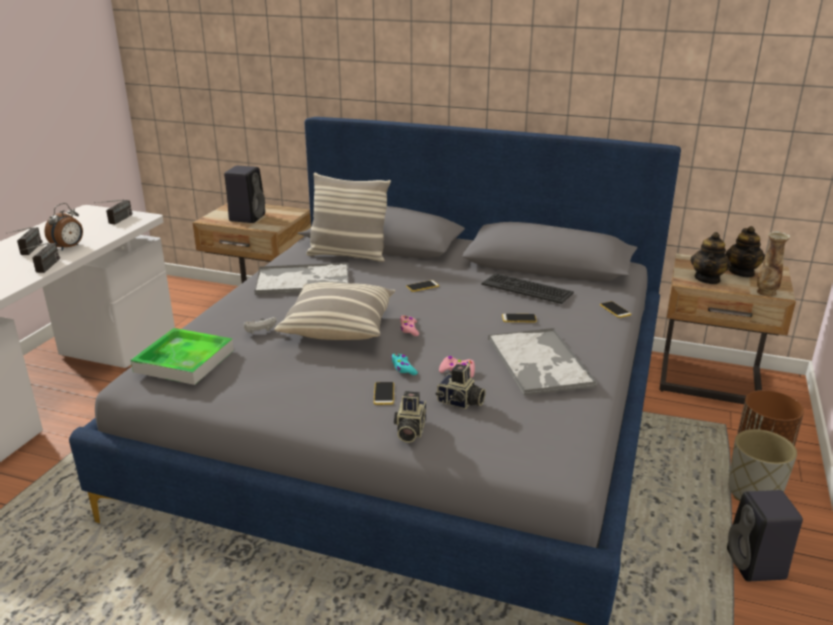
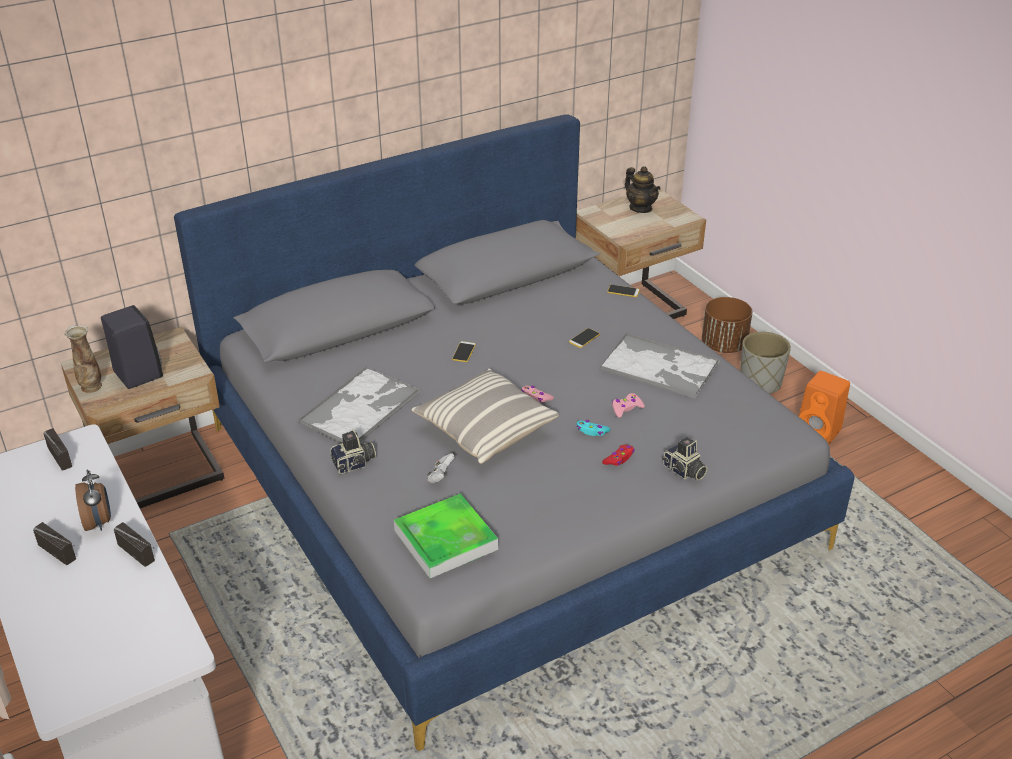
camera: 50 degrees left, 10 degrees up
pillow [306,172,391,262] -> none
phone [374,382,394,405] -> red game controller [602,445,635,466]
camera [436,364,486,409] -> camera moved to [331,429,376,474]
keyboard [481,273,574,304] -> none
teapot [691,232,731,284] -> none
black speaker [727,490,803,581] -> orange speaker [799,371,850,444]
vase [757,231,791,297] -> vase moved to [64,325,102,393]

